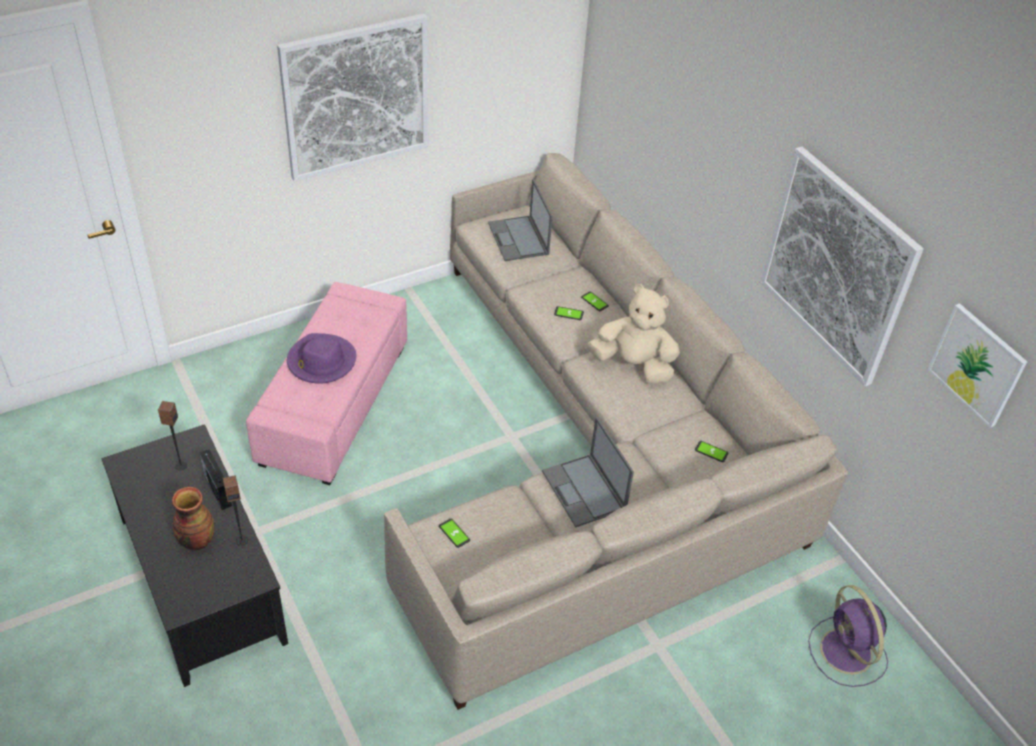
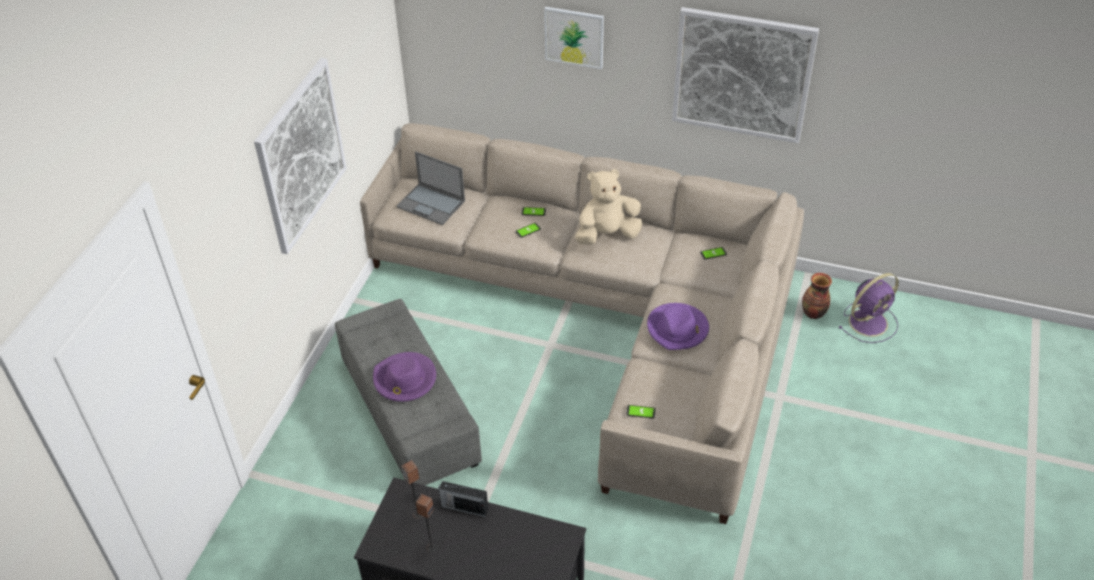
camera: 40 degrees left, 0 degrees up
vase [172,487,214,550] -> vase moved to [802,273,832,319]
speaker [223,475,248,545] -> speaker moved to [416,494,437,553]
pink ottoman [246,282,407,485] -> grey ottoman [335,299,482,485]
laptop [542,417,634,528] -> purple hat [647,303,709,350]
purple fan [808,585,888,687] -> purple fan turned 60 degrees counterclockwise [838,273,899,343]
picture [928,303,1027,428] -> picture moved to [544,7,604,69]

